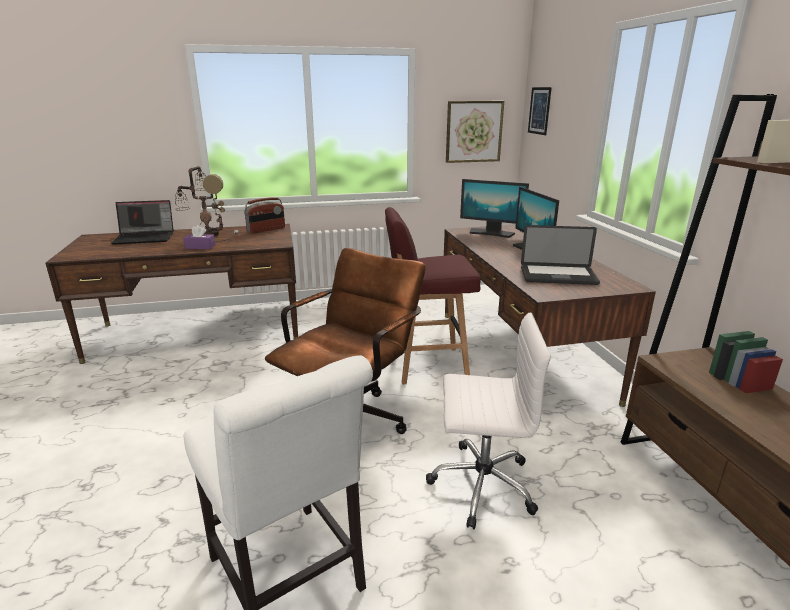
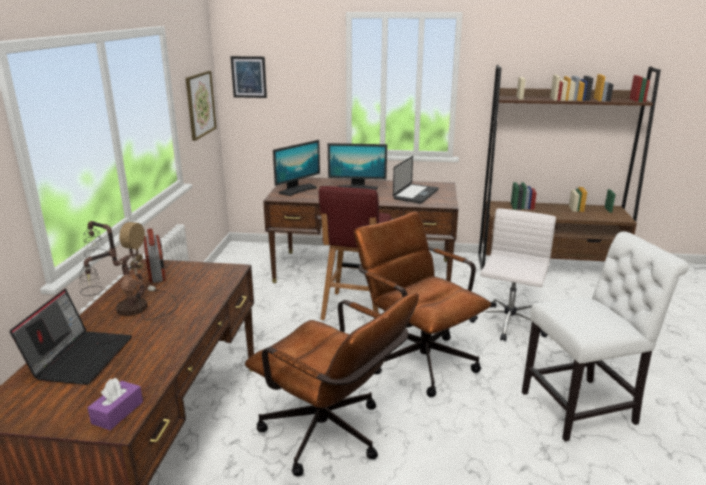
camera: 70 degrees left, 0 degrees up
purple tissue box [183,225,215,249] -> purple tissue box moved to [87,378,143,430]
none -> brown office chair [245,293,419,477]

